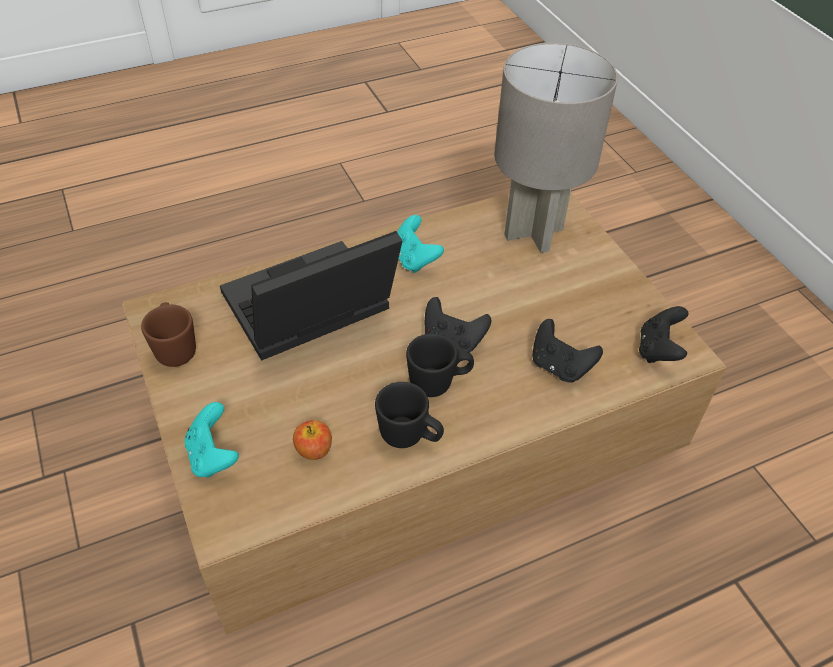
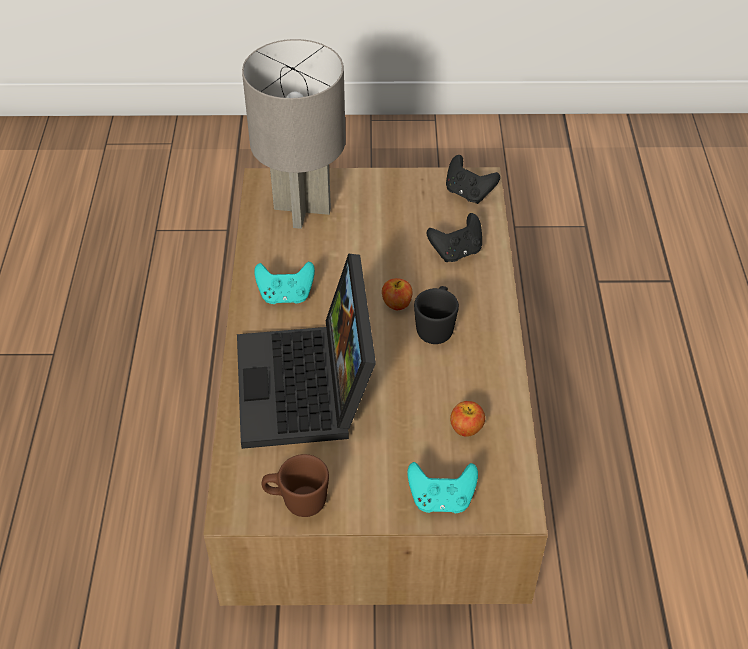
camera: 65 degrees left, 0 degrees up
black mug [375,382,444,448] -> none
black game controller [425,297,491,353] -> apple [382,278,412,310]

